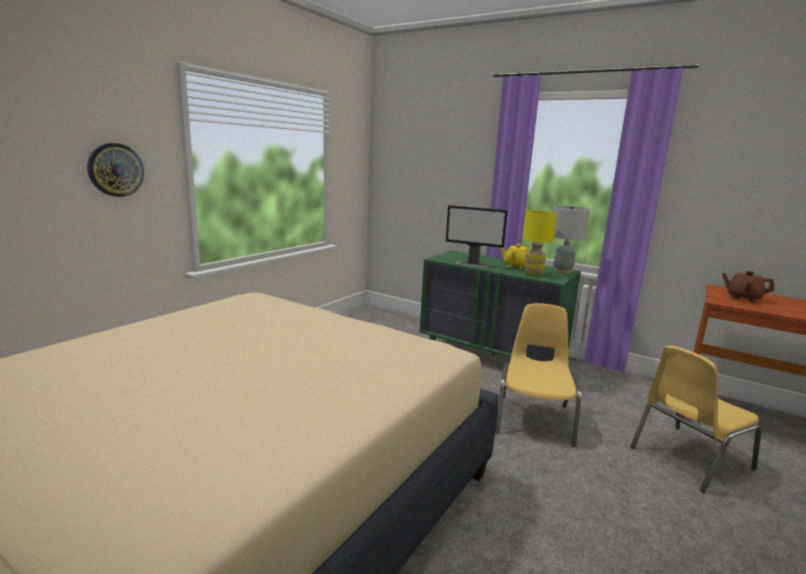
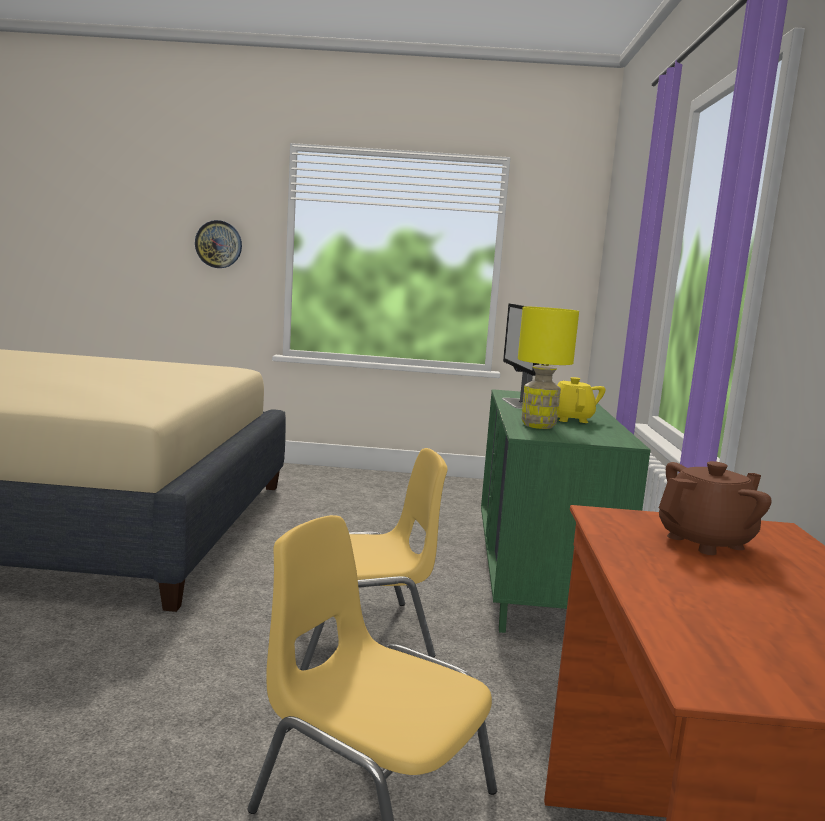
camera: 60 degrees right, 5 degrees down
grey table lamp [553,205,590,274] -> none
brown teapot [722,271,774,302] -> brown teapot turned 60 degrees clockwise [659,461,772,555]

